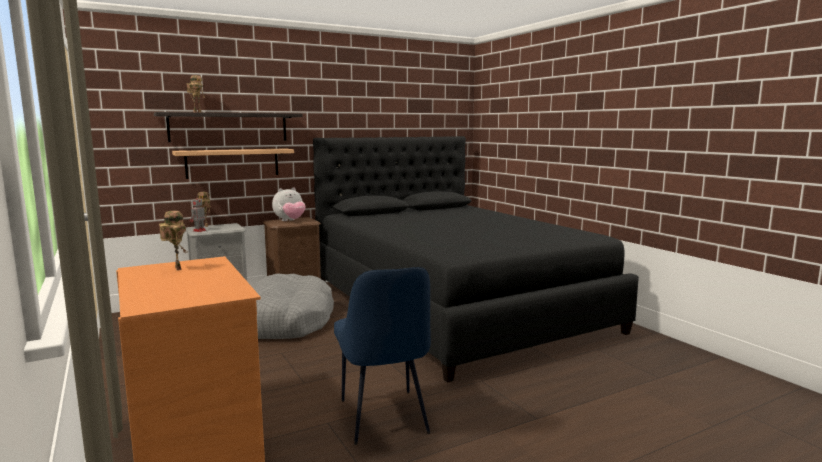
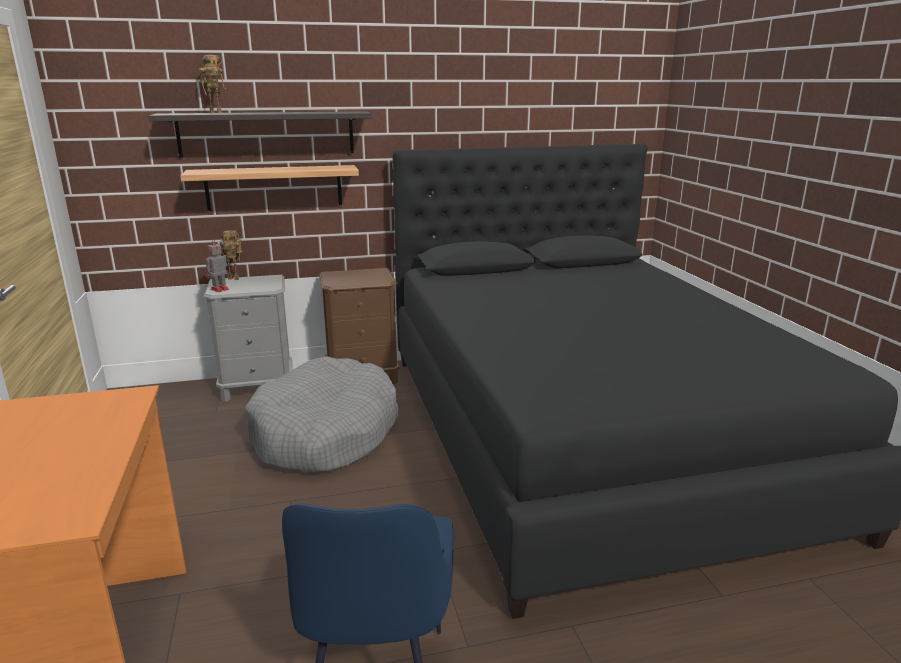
camera: 15 degrees right, 10 degrees up
toy robot [159,211,187,270] -> none
plush toy [272,187,306,221] -> none

